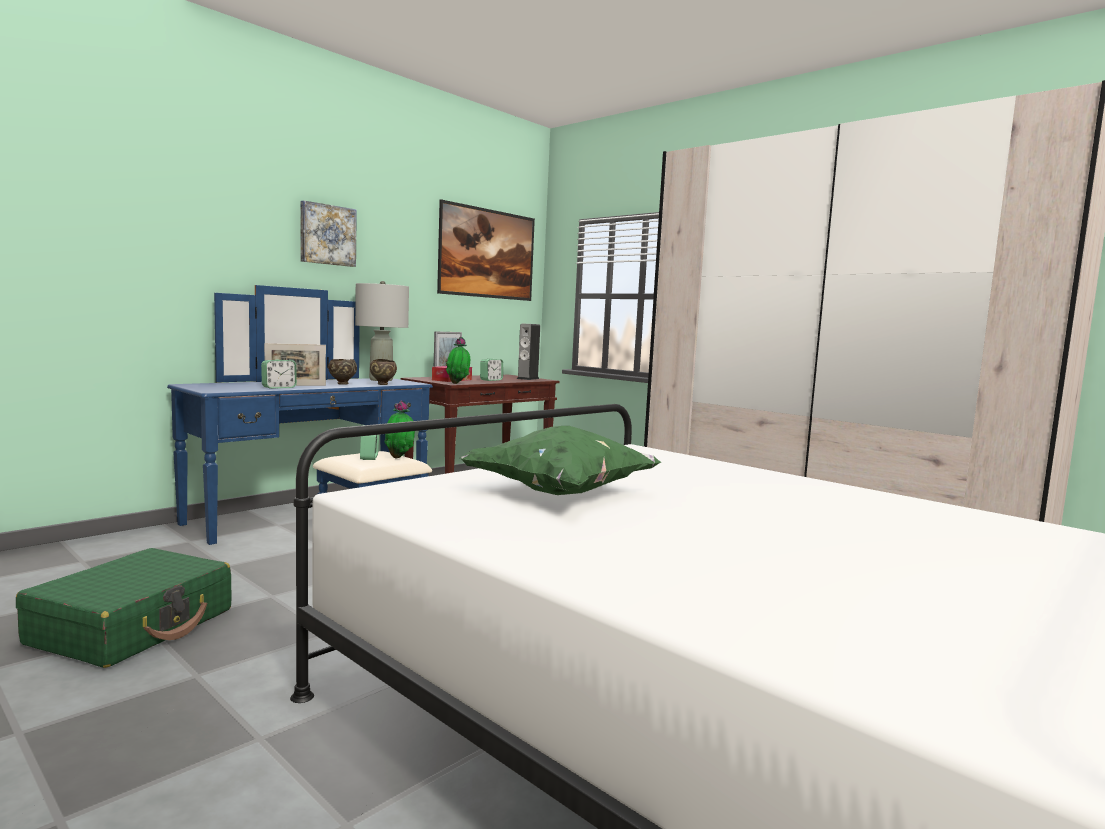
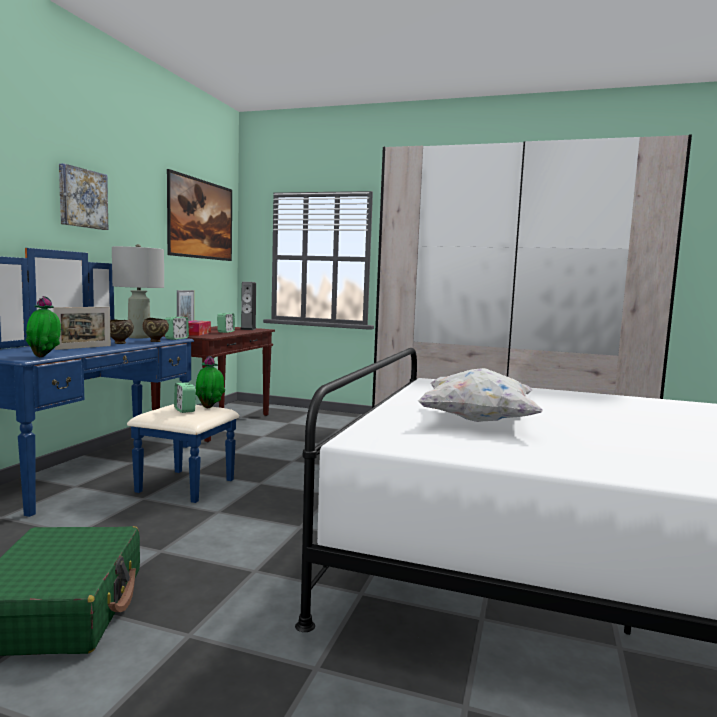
camera: 25 degrees left, 0 degrees up
alarm clock [261,360,297,389] -> alarm clock moved to [165,317,189,340]
potted plant [446,337,470,384] -> potted plant moved to [26,296,61,357]
green pillow [460,426,661,495] -> white pillow [418,368,543,422]

